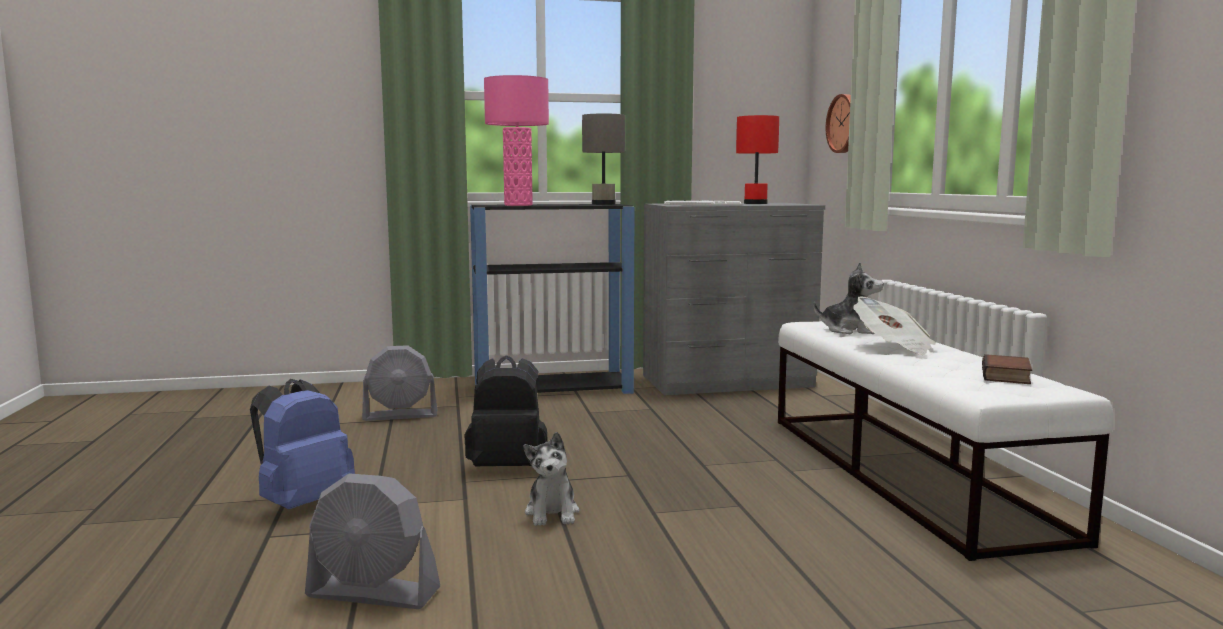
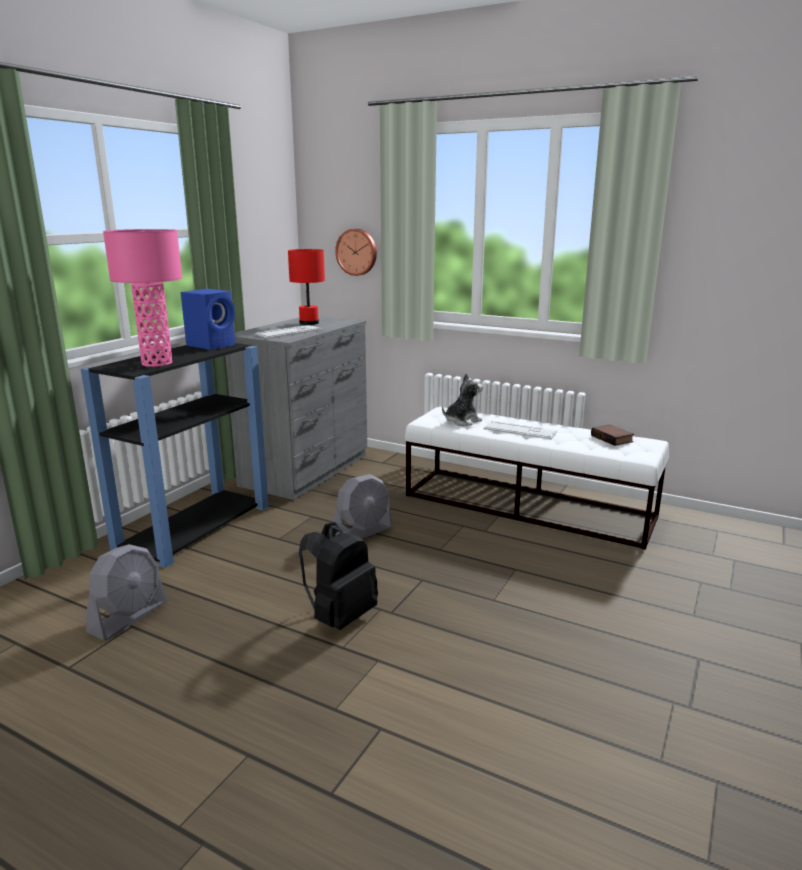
camera: 50 degrees left, 10 degrees up
blue backpack [250,379,355,509] -> none
grey fan [305,473,440,609] -> grey fan moved to [333,474,393,539]
plush toy [523,432,580,526] -> none
grey table lamp [582,114,625,205] -> blue speaker [181,289,235,350]
newspaper [853,297,936,355] -> keyboard [484,421,557,439]

